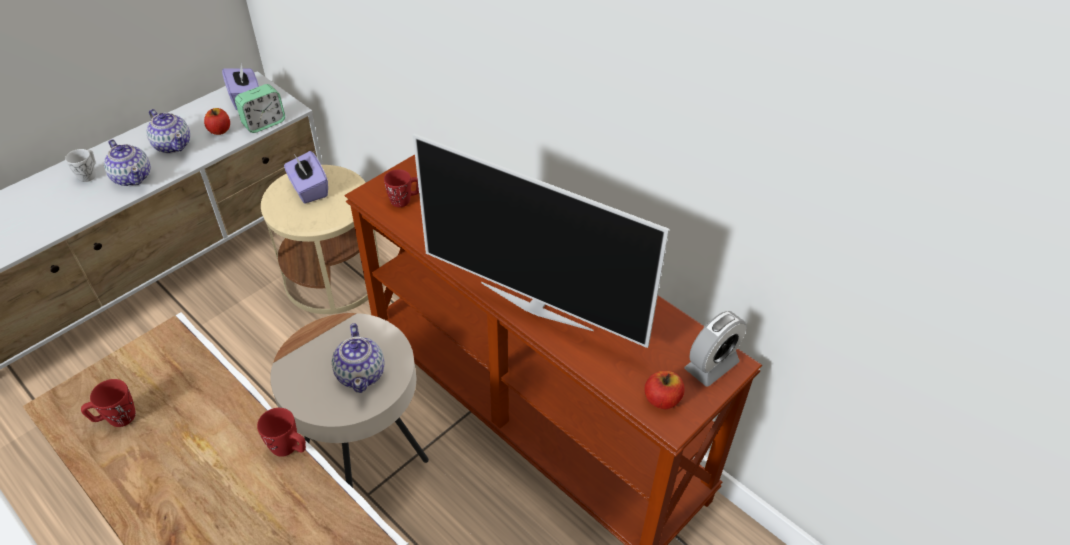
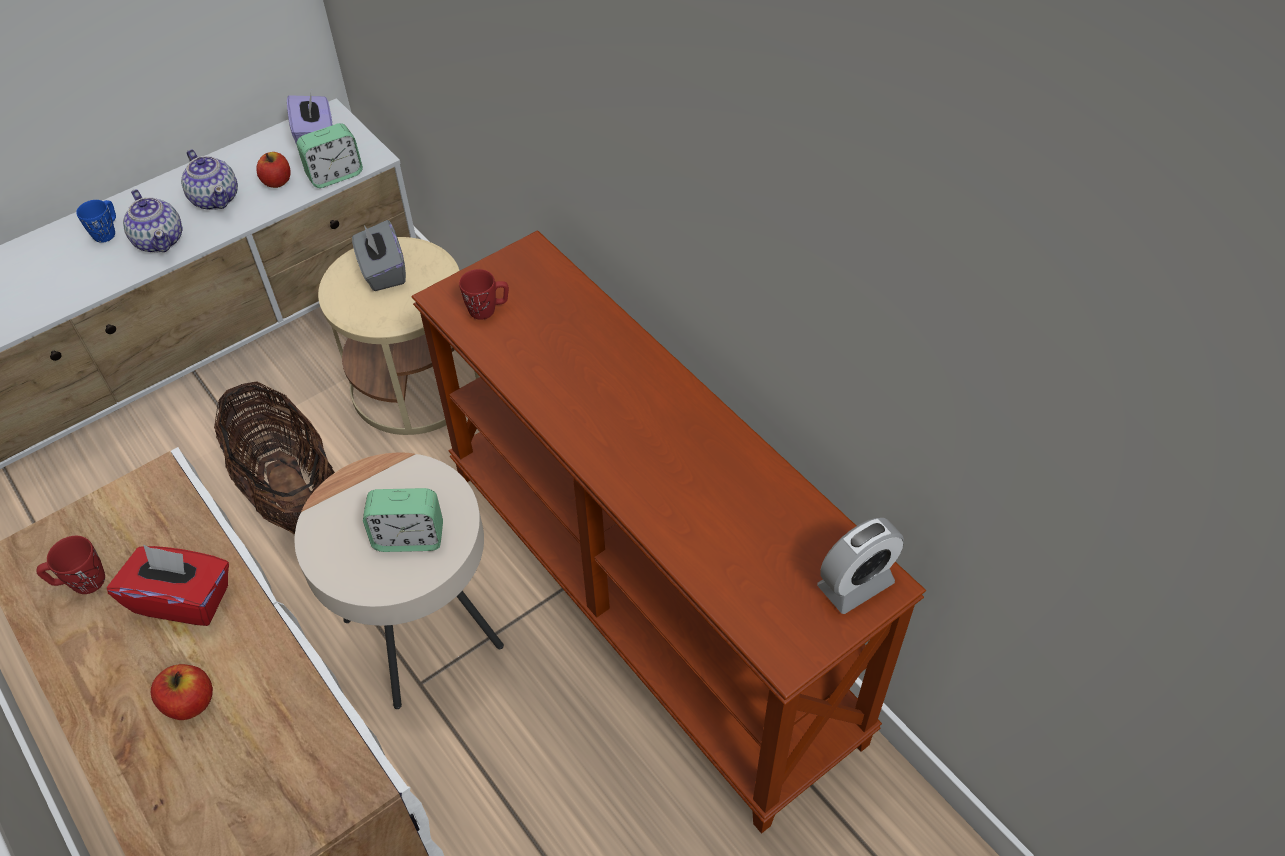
camera: 10 degrees right, 5 degrees up
white mug [65,149,96,182] -> blue mug [76,200,116,243]
red mug [257,408,306,457] -> none
purple tissue box [284,151,328,204] -> grey tissue box [352,220,406,291]
teapot [332,323,385,393] -> alarm clock [363,488,443,552]
television [413,134,669,348] -> none
apple [644,371,685,409] -> apple moved to [151,664,213,720]
none -> red tissue box [107,544,229,626]
none -> basket [214,381,335,535]

